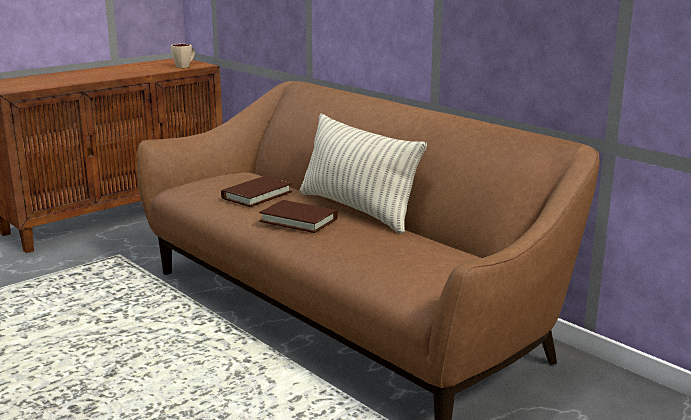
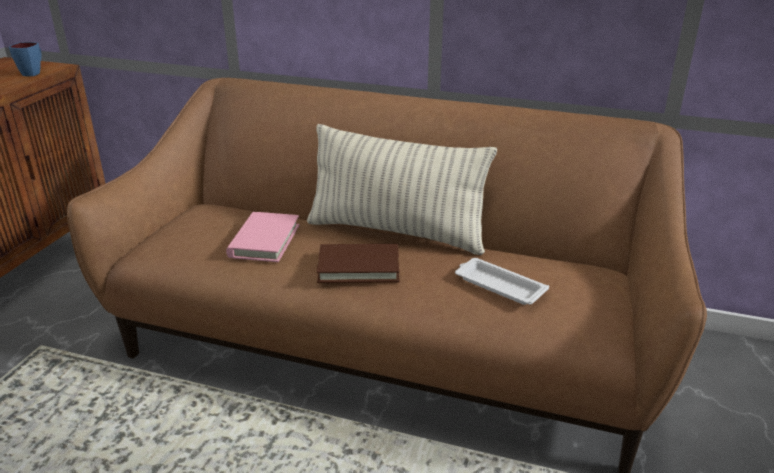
camera: 30 degrees left, 10 degrees up
beige mug [171,44,195,68] -> blue mug [9,42,42,76]
brown book [221,176,292,207] -> pink book [226,212,300,262]
none -> white tray [455,258,549,305]

